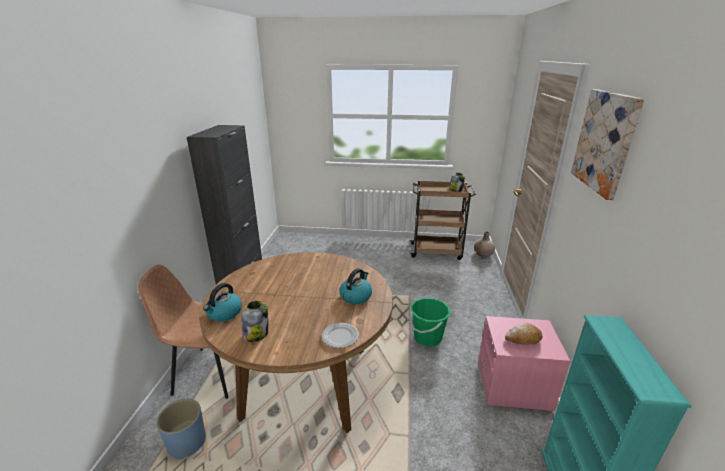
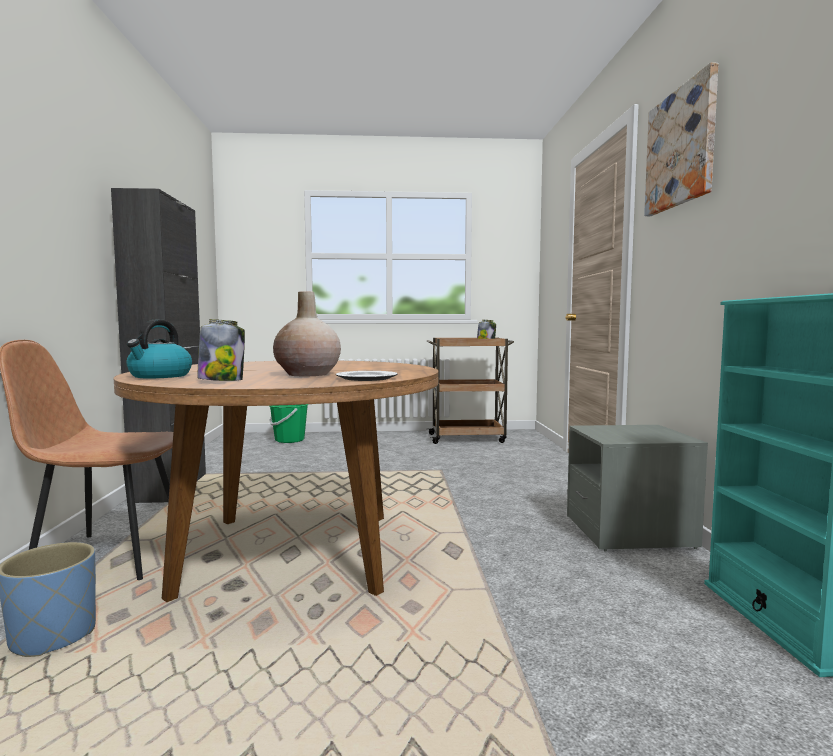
camera: 10 degrees left, 20 degrees down
kettle [340,268,372,304] -> none
green bucket [410,298,451,347] -> green bucket moved to [269,404,308,443]
beige vase [474,231,495,257] -> beige vase moved to [273,291,341,376]
pink nightstand [478,316,570,412] -> grey nightstand [567,425,708,552]
bread [505,323,542,345] -> none

